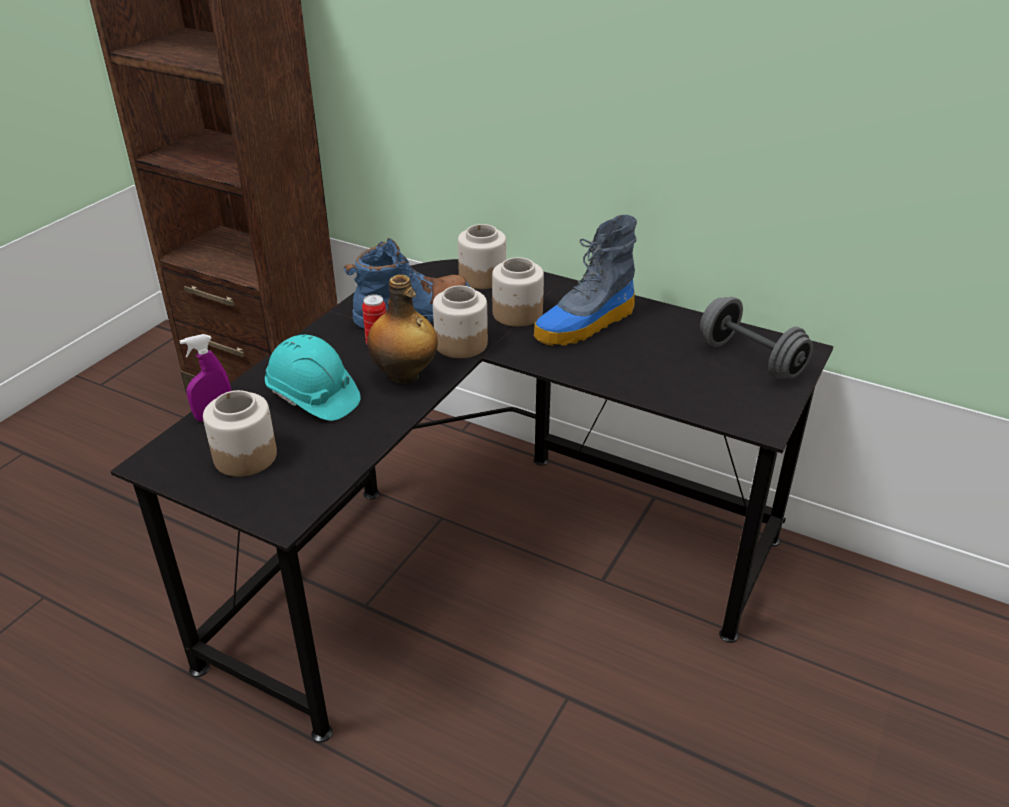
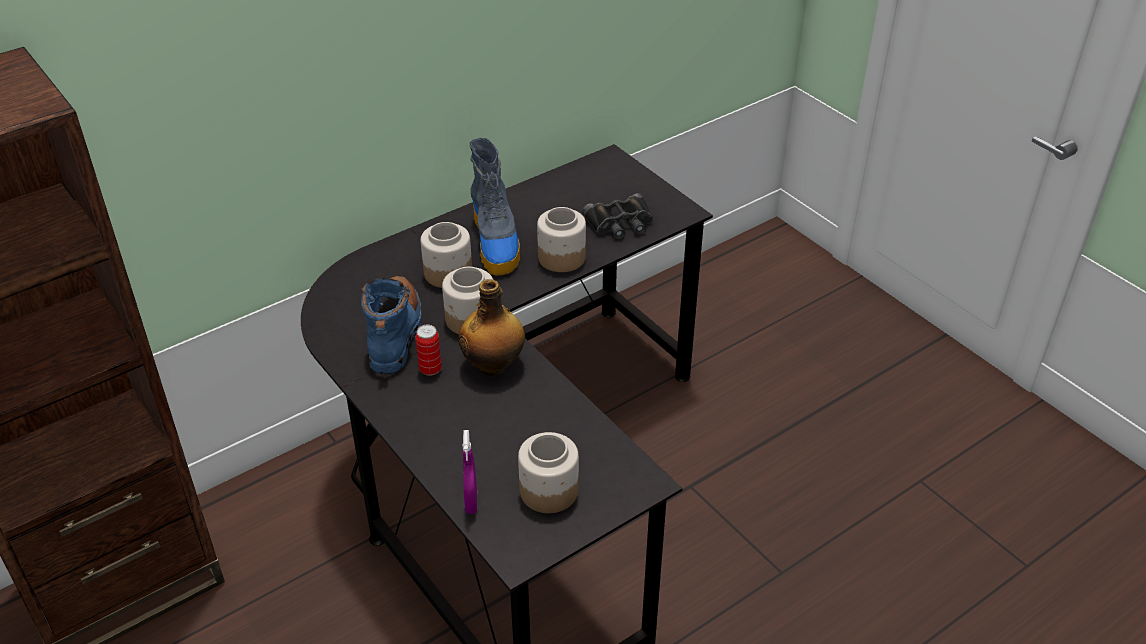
camera: 65 degrees left, 5 degrees up
turquoise hard hat [265,335,360,421] -> none
jar [458,224,506,289] -> jar moved to [537,207,586,272]
grey dumbbell [700,297,813,379] -> none
none -> black binoculars [582,193,653,240]

